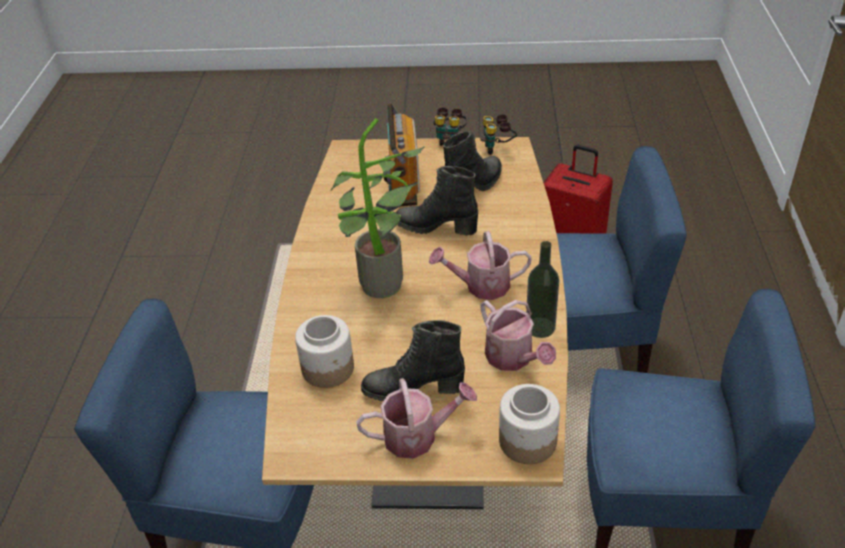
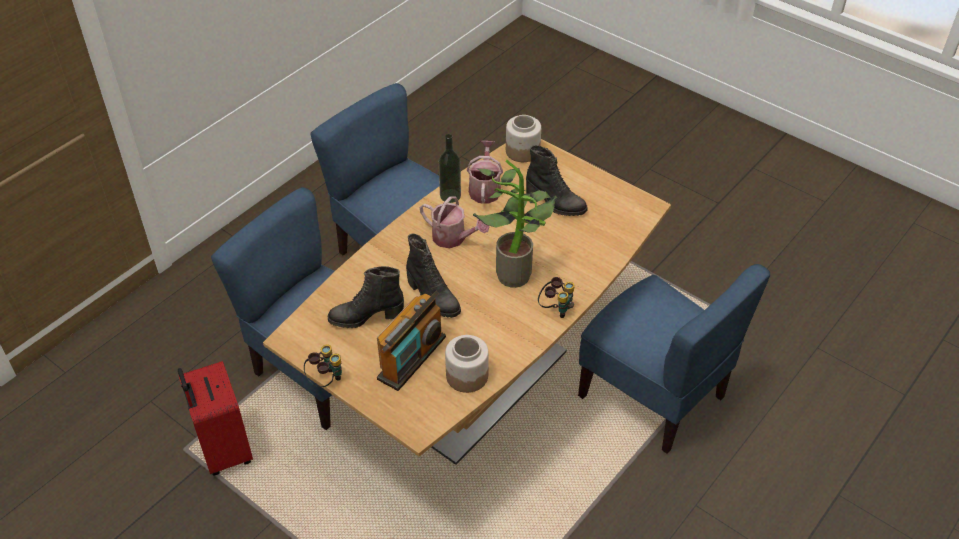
camera: 145 degrees left, 5 degrees up
jar [295,315,354,388] -> jar moved to [445,335,489,393]
watering can [356,378,477,459] -> none
binoculars [480,114,517,155] -> binoculars moved to [538,277,575,318]

